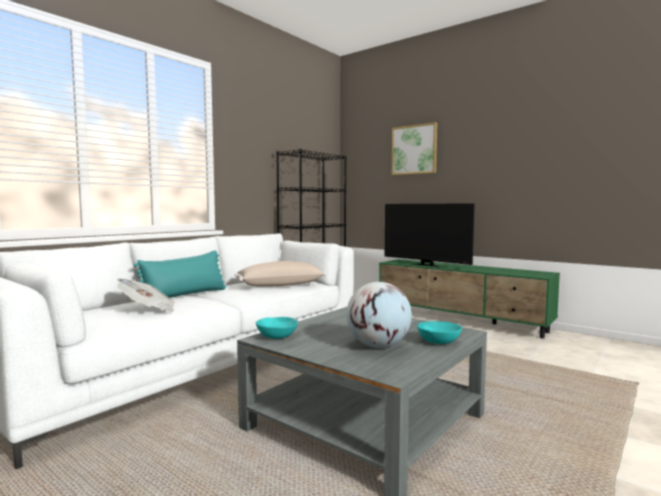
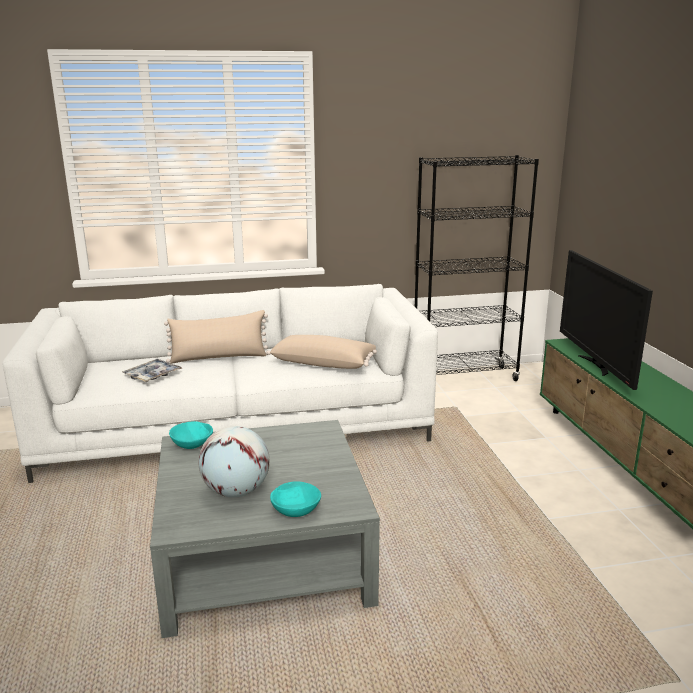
camera: 40 degrees right, 15 degrees up
newspaper [117,278,175,312] -> tray [122,359,182,382]
turquoise pillow [133,250,226,298] -> beige pillow [164,310,268,364]
picture [392,122,437,175] -> none

